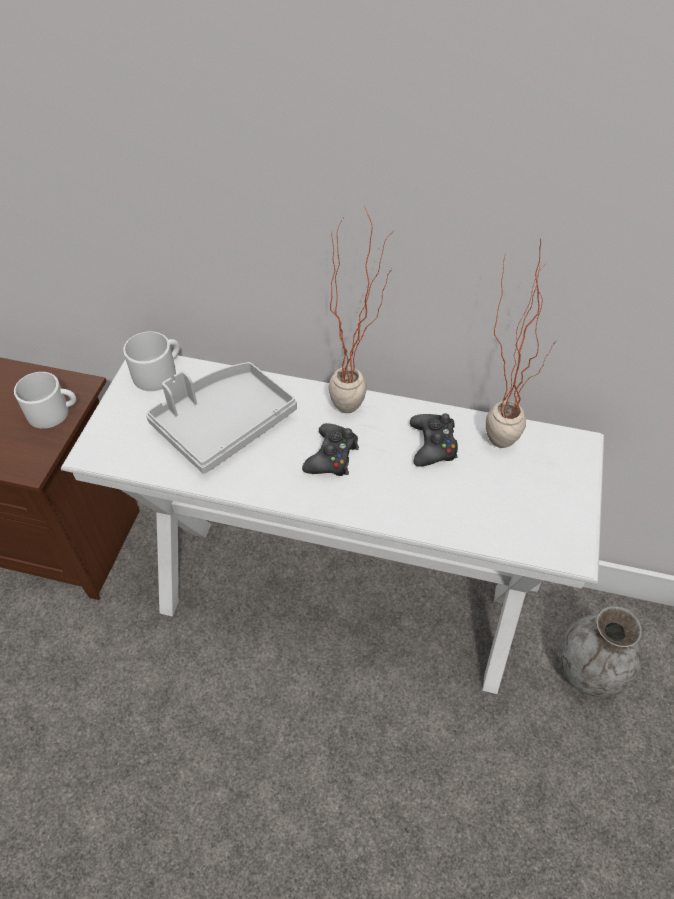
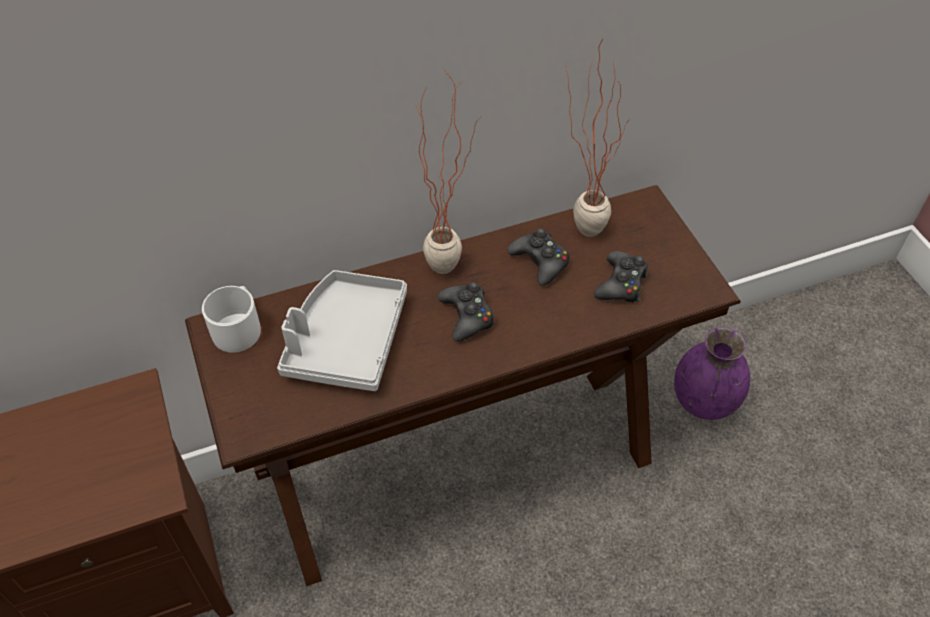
camera: 35 degrees left, 0 degrees up
white mug [14,372,76,429] -> none
white console table [61,355,604,694] -> brown console table [185,185,741,586]
grey vase [559,606,642,697] -> purple vase [674,327,750,420]
none -> black game controller [594,251,648,303]

